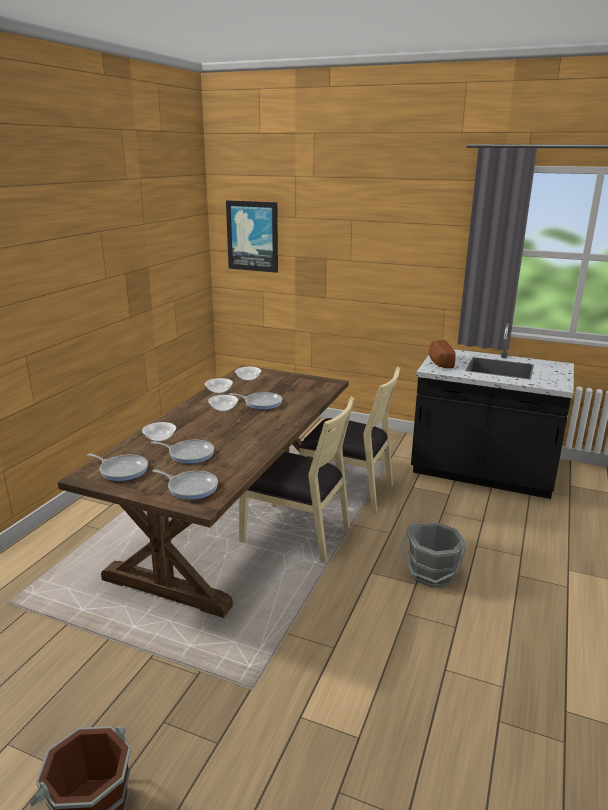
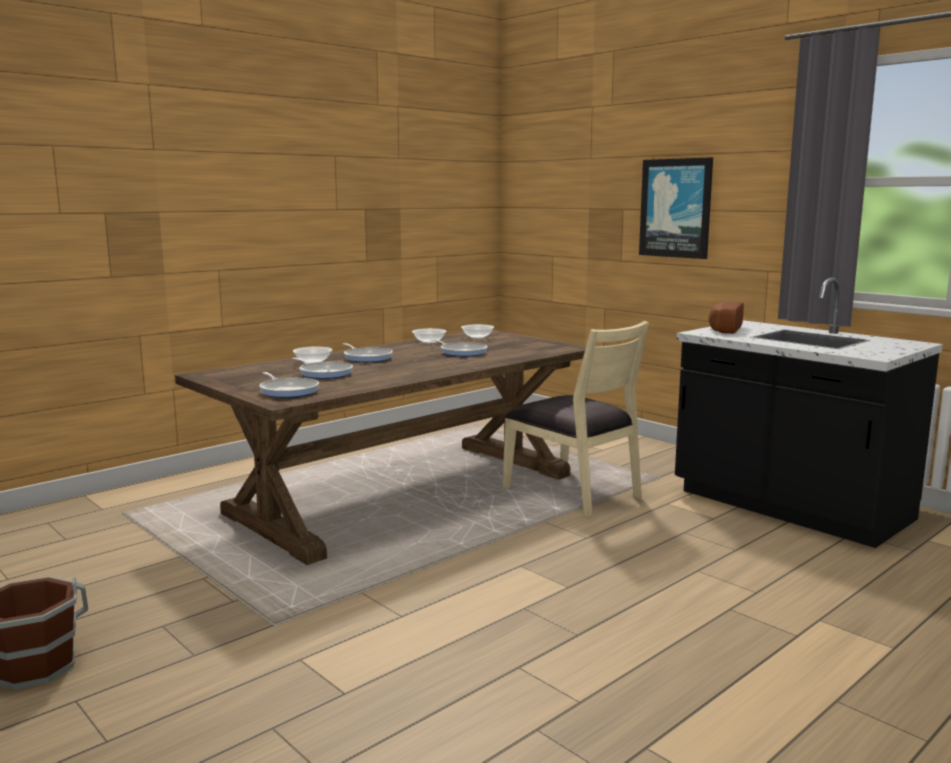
camera: 25 degrees right, 10 degrees down
frying pan [87,453,148,481] -> frying pan moved to [343,343,393,363]
bowl [208,395,238,411] -> none
picture [226,200,278,273] -> picture moved to [639,157,713,259]
beige chair [239,397,355,563] -> none
grey bucket [401,522,466,587] -> none

